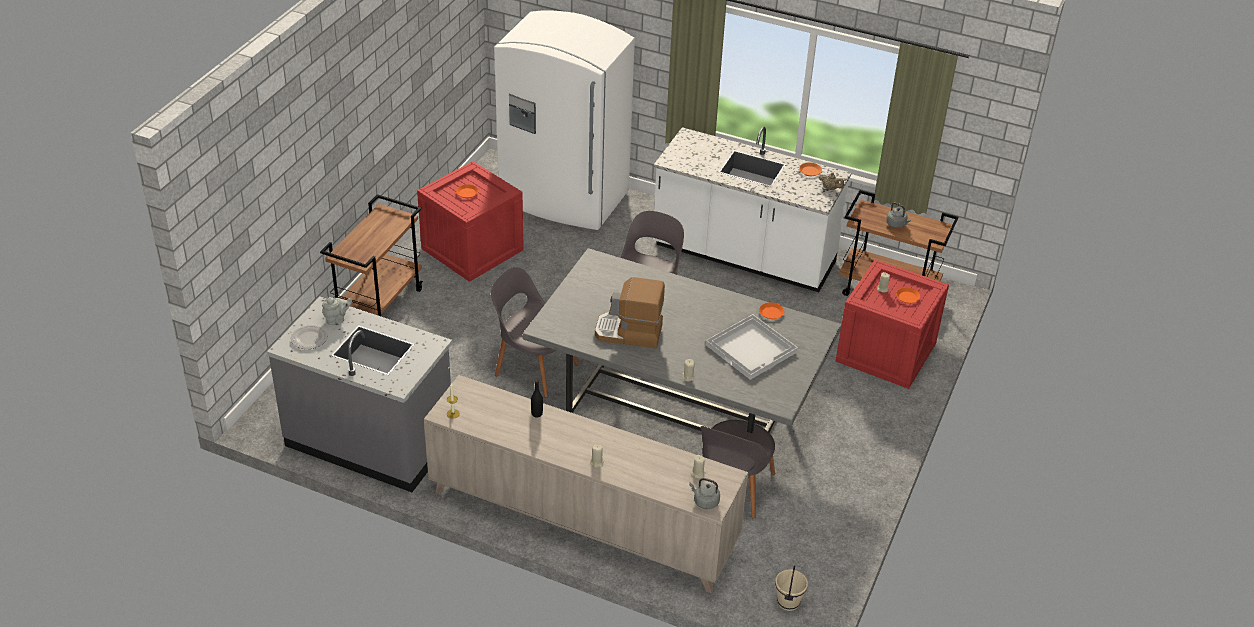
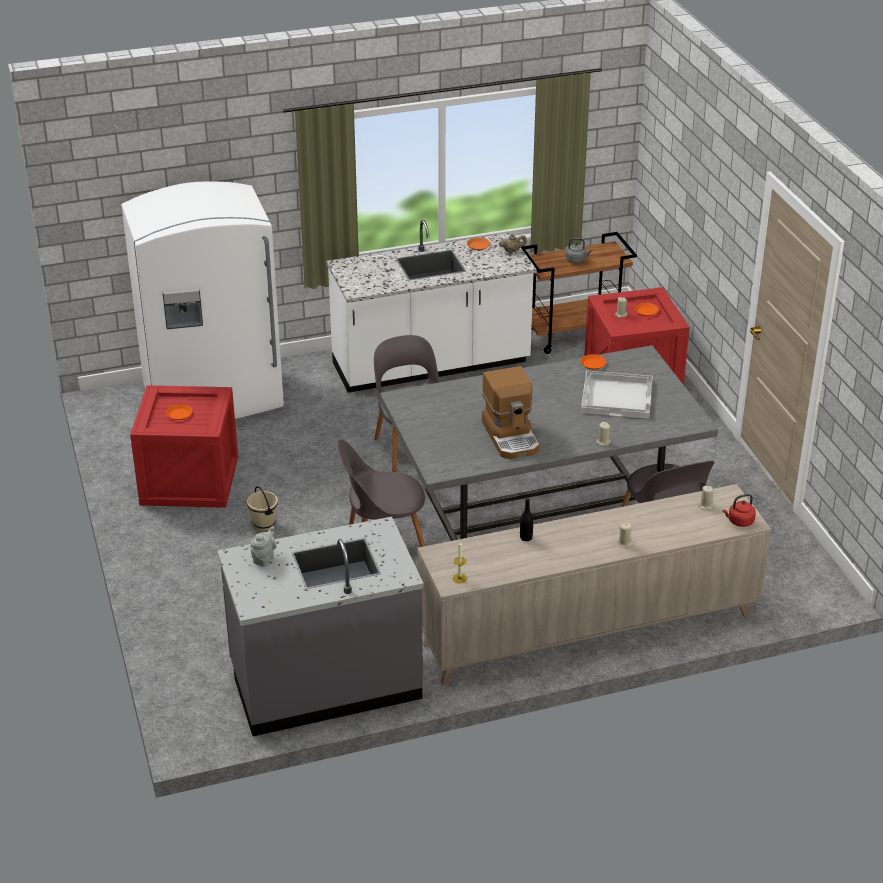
camera: 40 degrees left, 5 degrees down
plate [291,325,328,349] -> none
brown cart [320,194,423,316] -> none
coffee machine [595,277,665,349] -> coffee machine turned 75 degrees counterclockwise [482,366,540,459]
grey kettle [689,478,720,509] -> red kettle [723,494,756,527]
beige bucket [775,566,808,611] -> beige bucket moved to [247,487,278,531]

